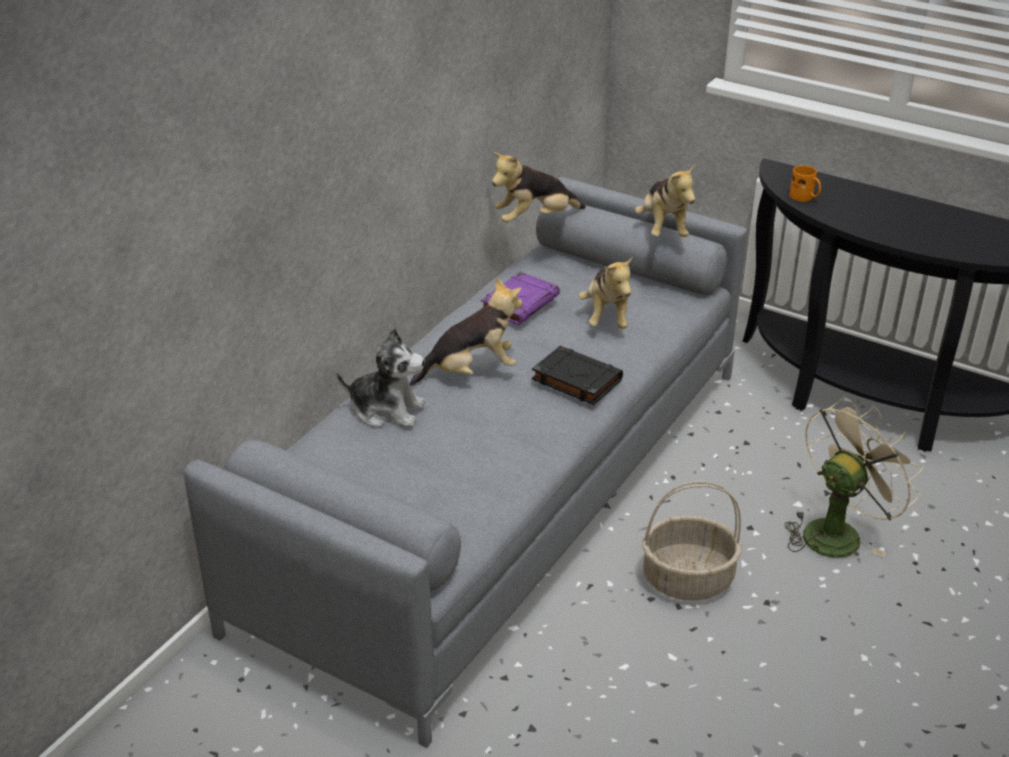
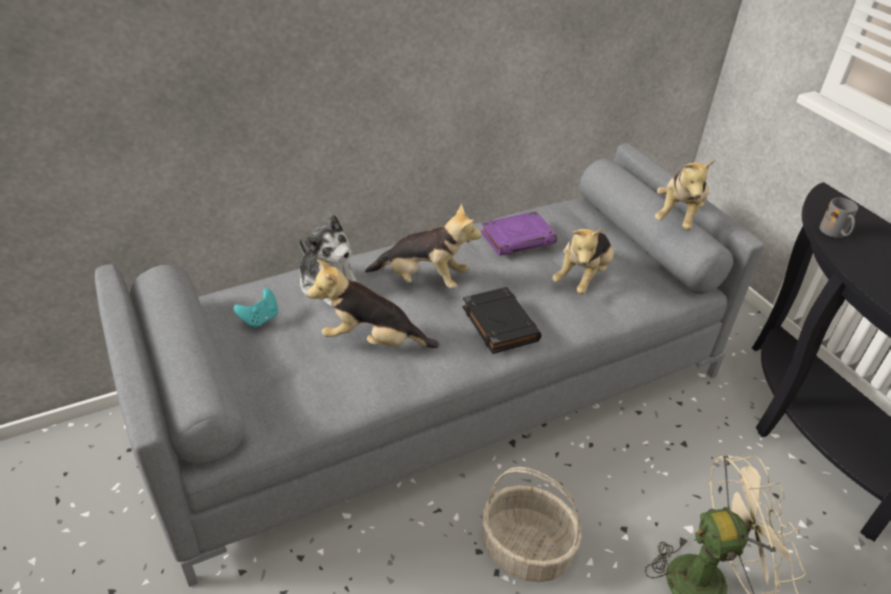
camera: 30 degrees right, 5 degrees up
plush toy [492,152,586,223] -> plush toy moved to [307,259,439,348]
orange mug [789,165,821,202] -> grey mug [819,198,858,238]
none -> turquoise game controller [233,288,278,328]

